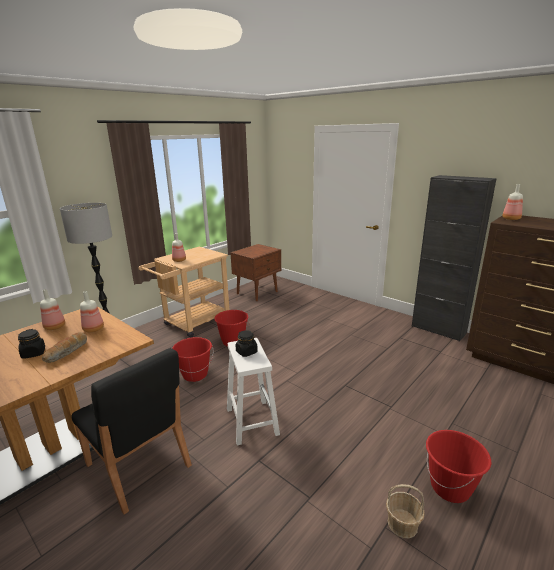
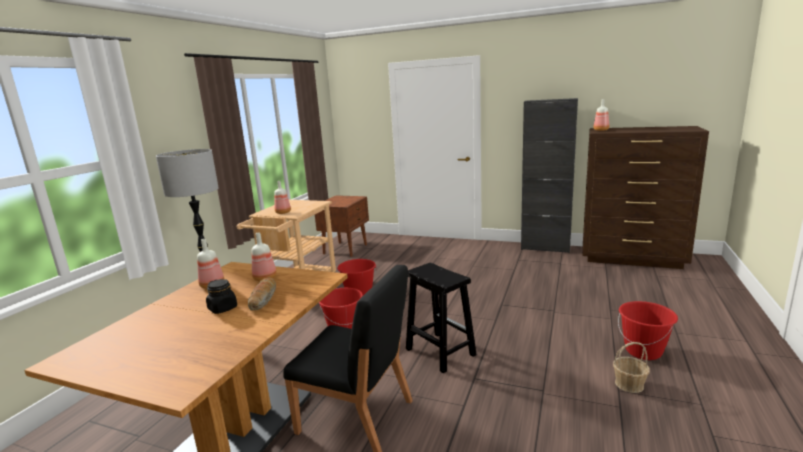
camera: 20 degrees left, 5 degrees down
white stool [227,338,280,446] -> black stool [406,263,477,373]
black jar [236,330,258,357] -> none

